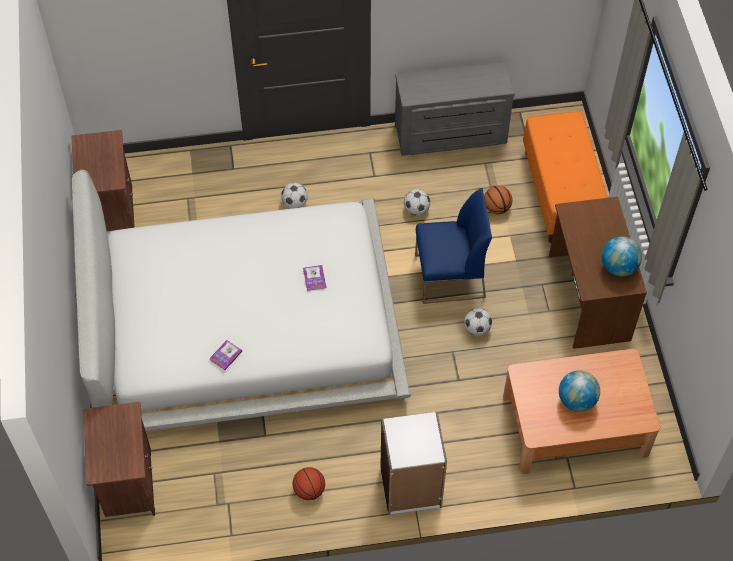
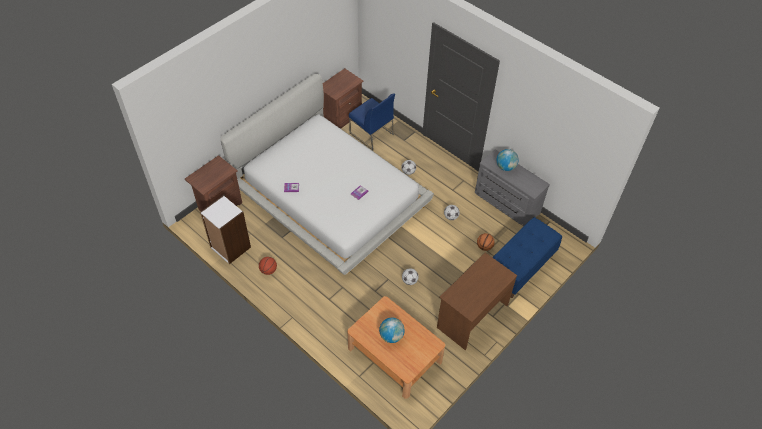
camera: 50 degrees right, 5 degrees down
white bookcase [380,412,447,515] -> white bookcase moved to [200,195,251,264]
blue chair [415,188,492,304] -> blue chair moved to [349,93,395,150]
orange bench [523,111,608,243] -> blue bench [492,217,562,298]
globe [601,236,642,276] -> globe moved to [496,149,519,171]

